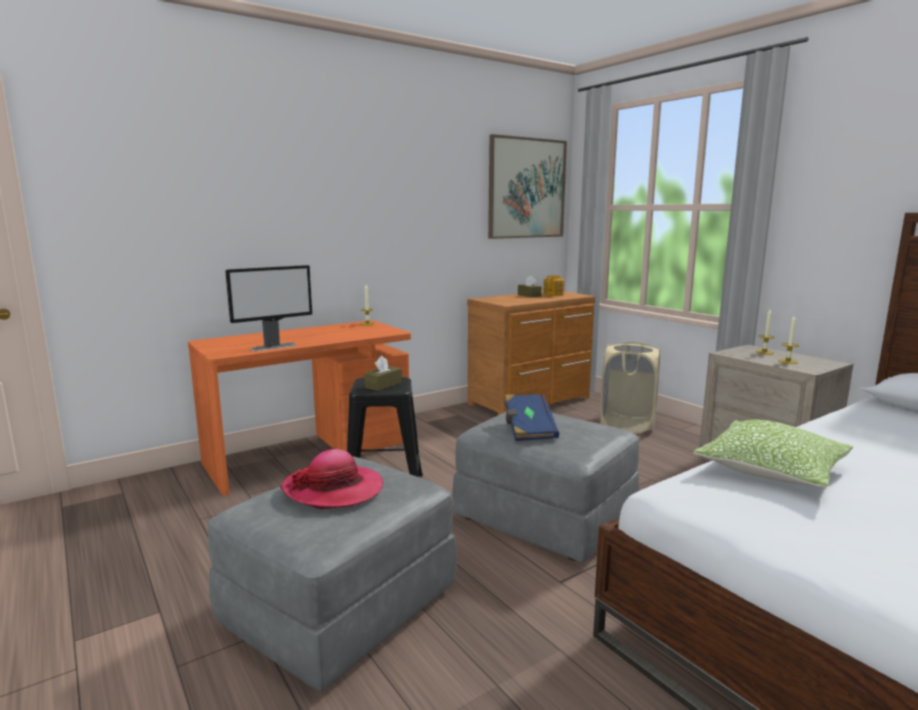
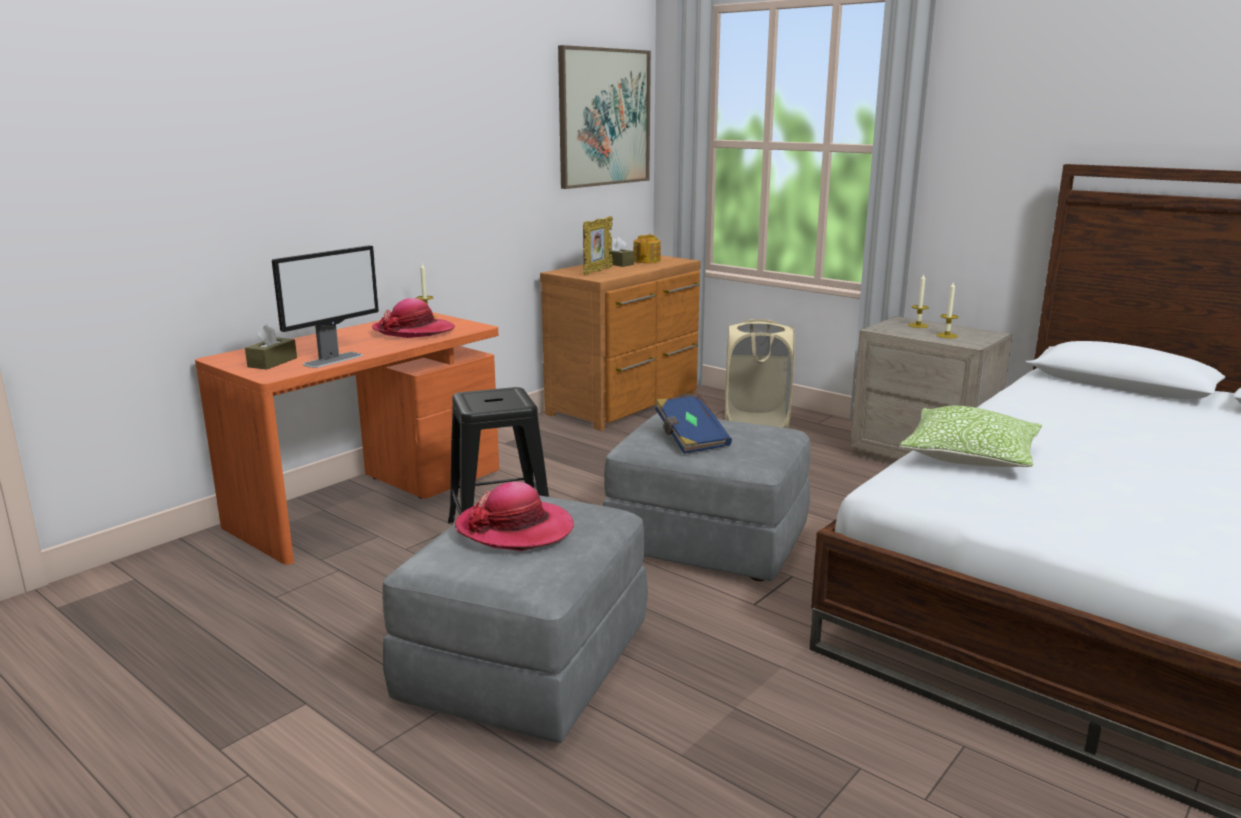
camera: 15 degrees left, 5 degrees up
brown tissue box [364,356,402,391] -> brown tissue box moved to [245,324,297,370]
none -> hat [372,298,455,338]
none -> picture frame [583,216,613,275]

